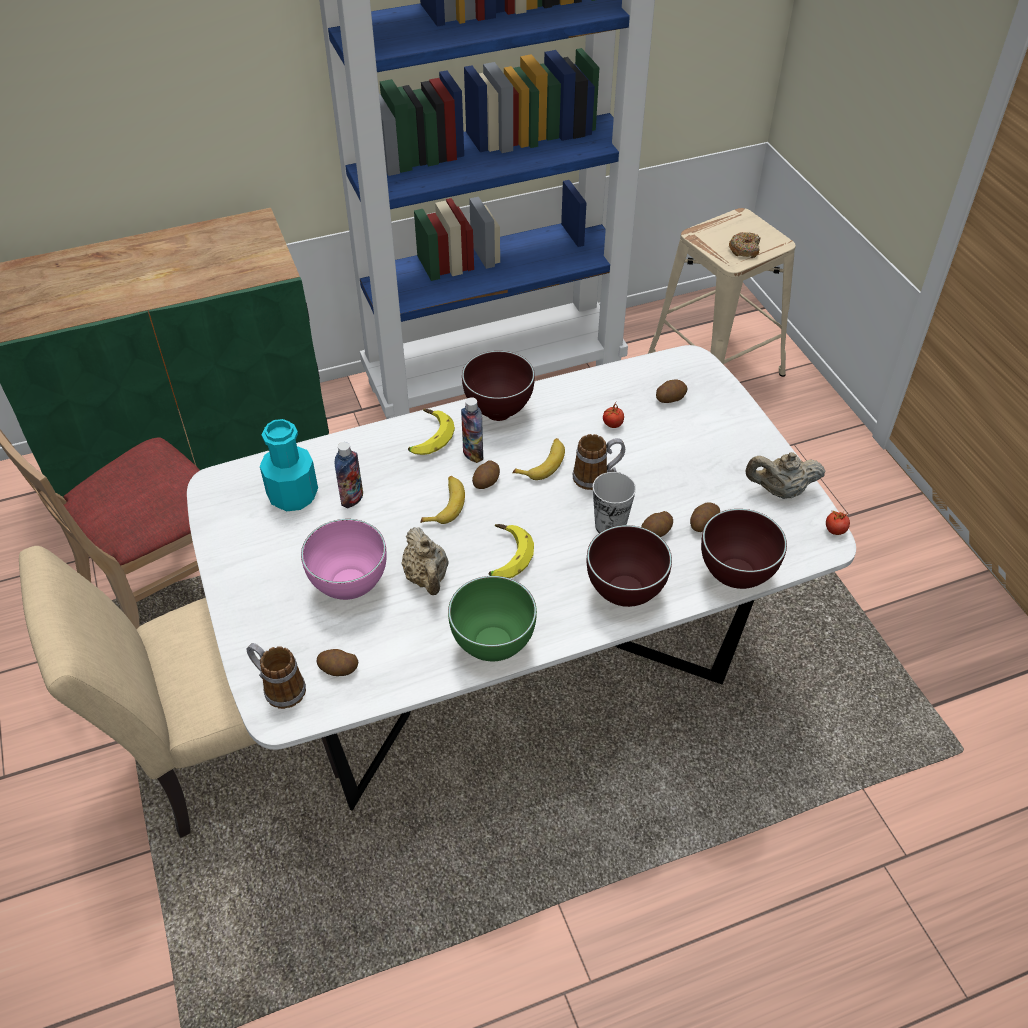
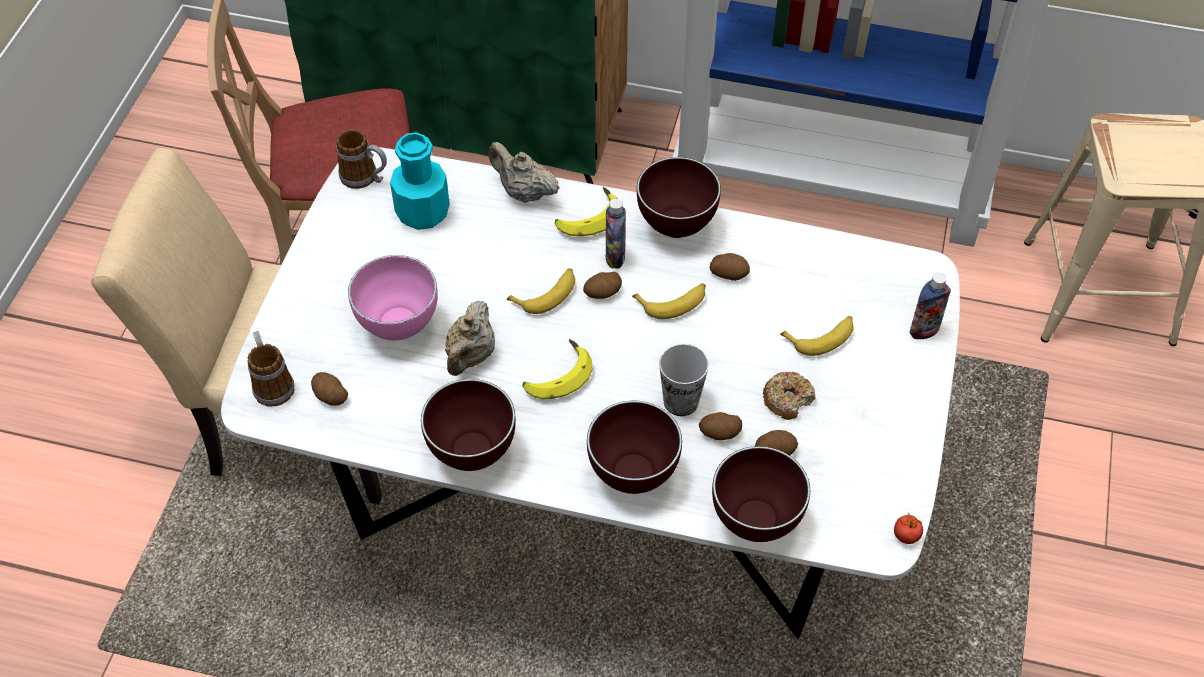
camera: 35 degrees right, 5 degrees up
bottle [335,442,363,508] -> bottle moved to [910,273,951,339]
green bowl [448,576,537,661] -> brown bowl [421,379,516,471]
mug [572,434,625,490] -> mug moved to [336,129,387,189]
tomato [603,403,624,428] -> none
potato [656,379,687,403] -> potato moved to [709,253,750,281]
donut [729,232,761,258] -> donut moved to [763,372,816,420]
beige teapot [745,452,826,499] -> beige teapot moved to [489,142,560,203]
none -> banana [780,316,854,356]

